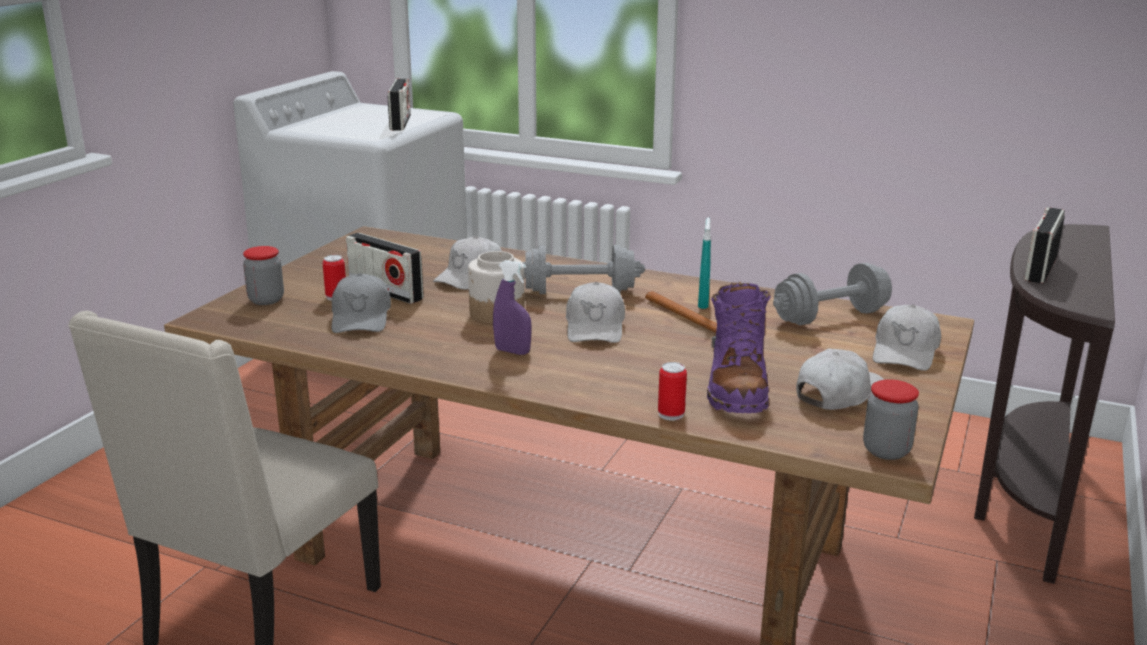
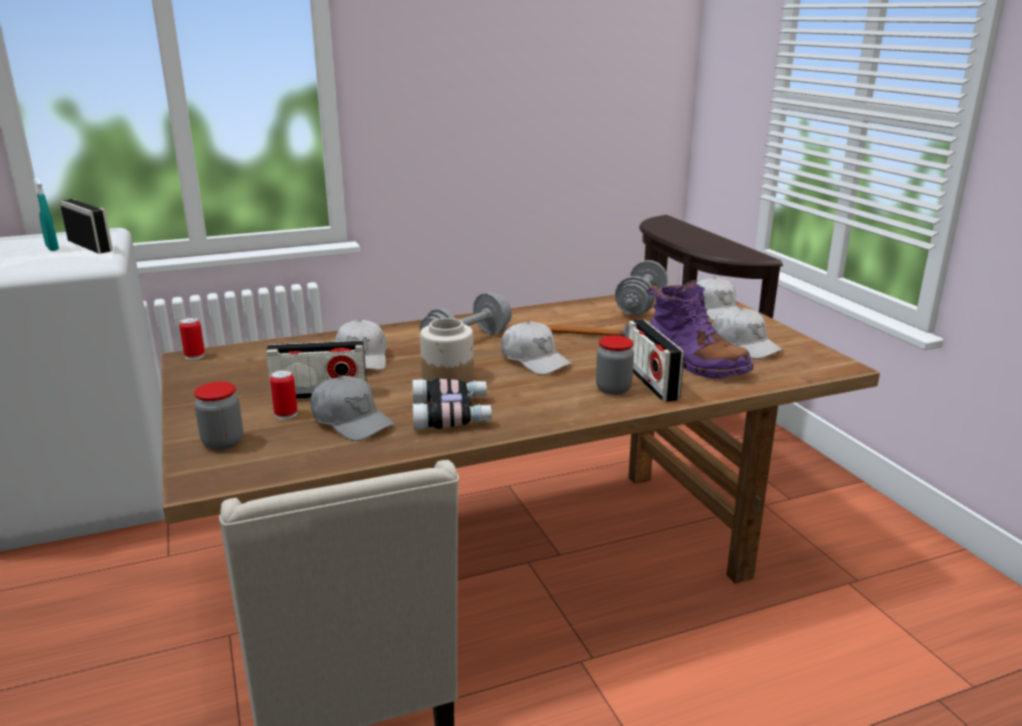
camera: 45 degrees left, 0 degrees up
purple spray bottle [493,260,532,355] -> none
can [658,362,687,421] -> can moved to [179,317,205,360]
turquoise spray bottle [698,217,711,309] -> turquoise spray bottle moved to [34,178,59,251]
white cap [796,348,884,410] -> white cap turned 135 degrees clockwise [712,308,784,359]
jar [863,379,919,460] -> jar moved to [596,335,634,395]
radio [1024,207,1065,283] -> radio moved to [628,319,684,402]
none -> binoculars [412,378,492,430]

